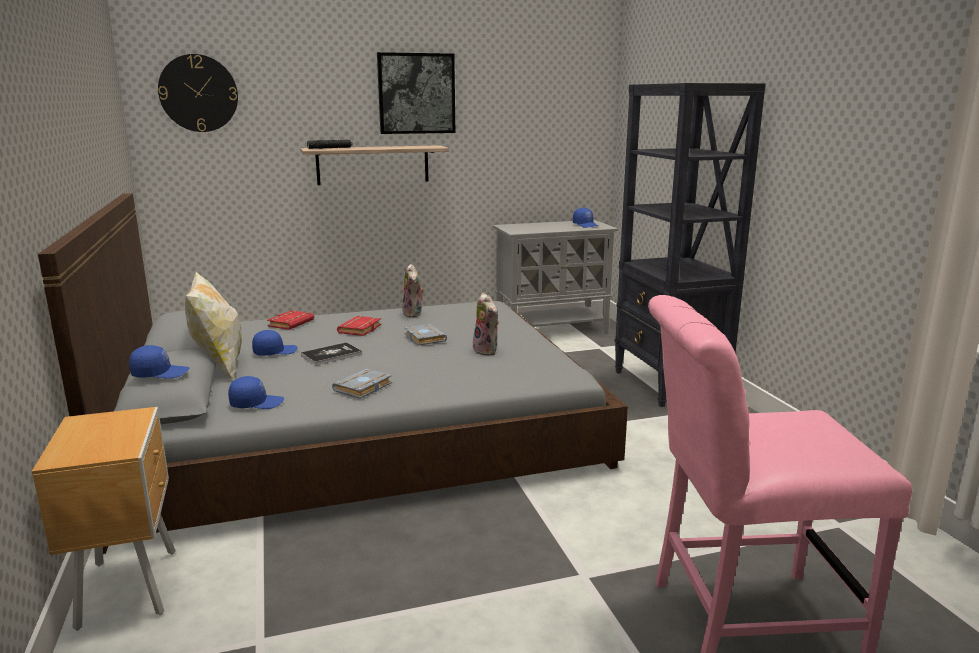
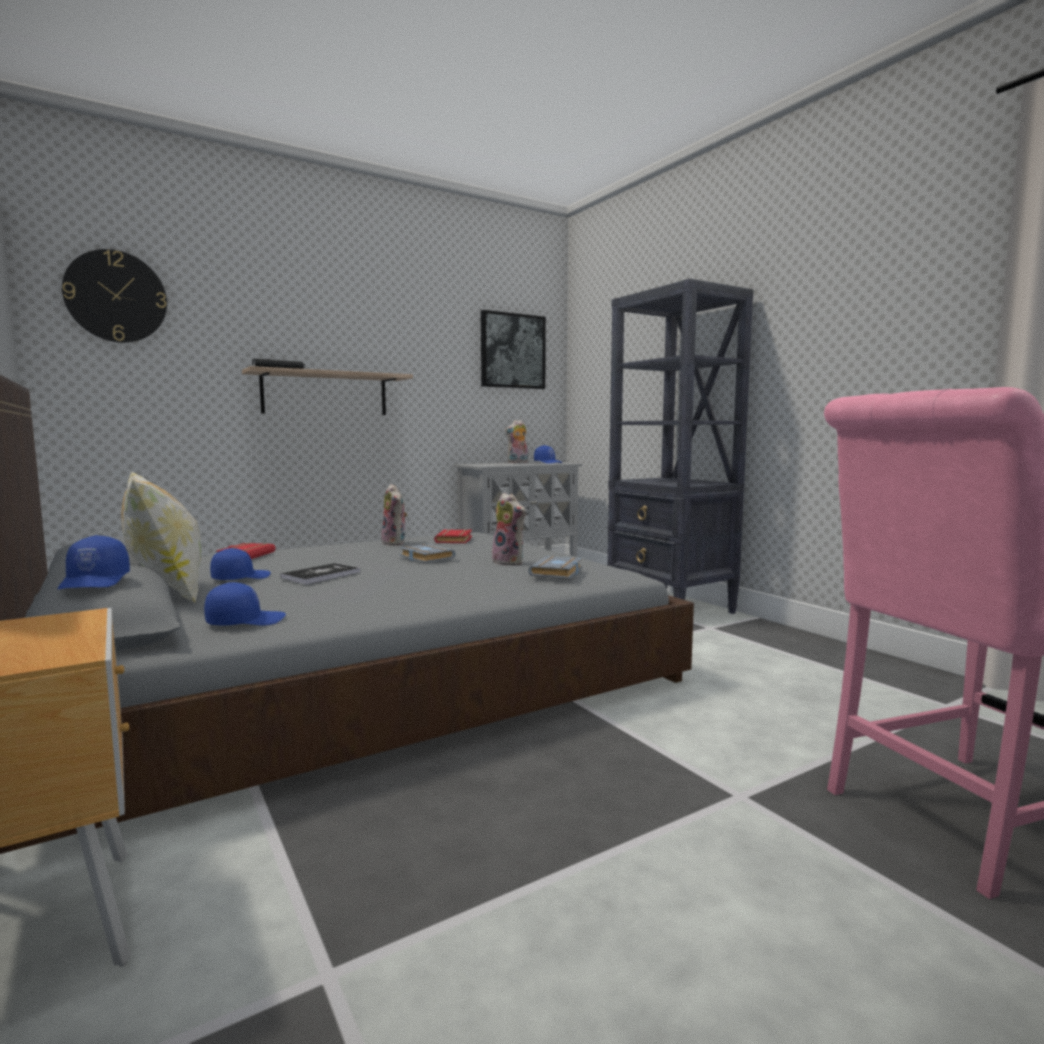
camera: 15 degrees left, 10 degrees down
blue cap [129,345,189,379] -> blue cap turned 105 degrees clockwise [57,535,130,589]
grey book [332,369,392,399] -> grey book moved to [528,556,583,579]
red book [337,316,382,336] -> red book moved to [434,529,472,543]
picture [377,52,455,134] -> picture moved to [481,310,546,389]
none -> plush toy [505,420,528,463]

